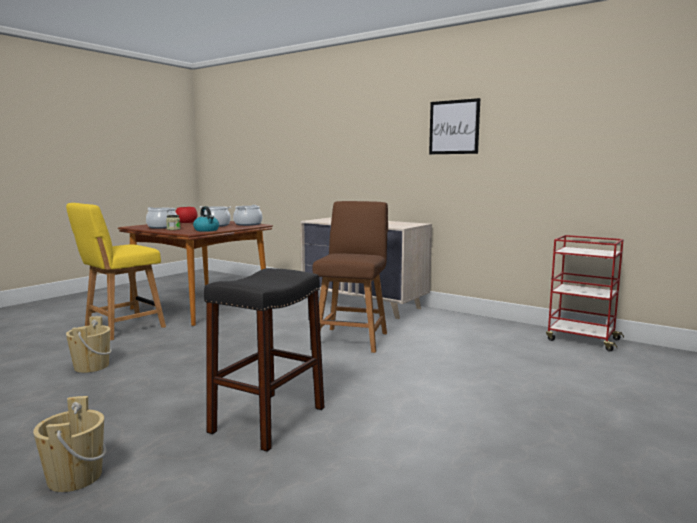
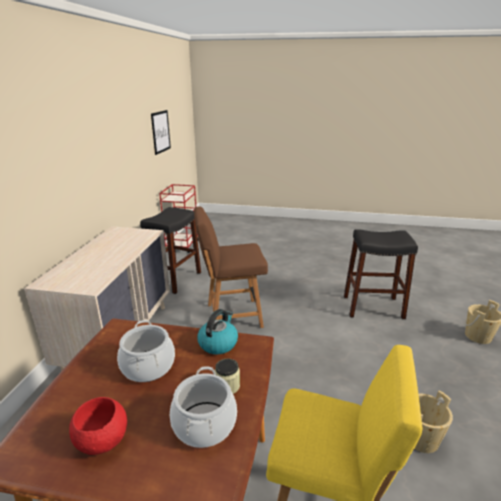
camera: 115 degrees left, 15 degrees up
cooking pot [233,205,262,226] -> none
picture [429,98,480,154] -> picture moved to [151,110,171,155]
none -> black stool [140,207,201,294]

